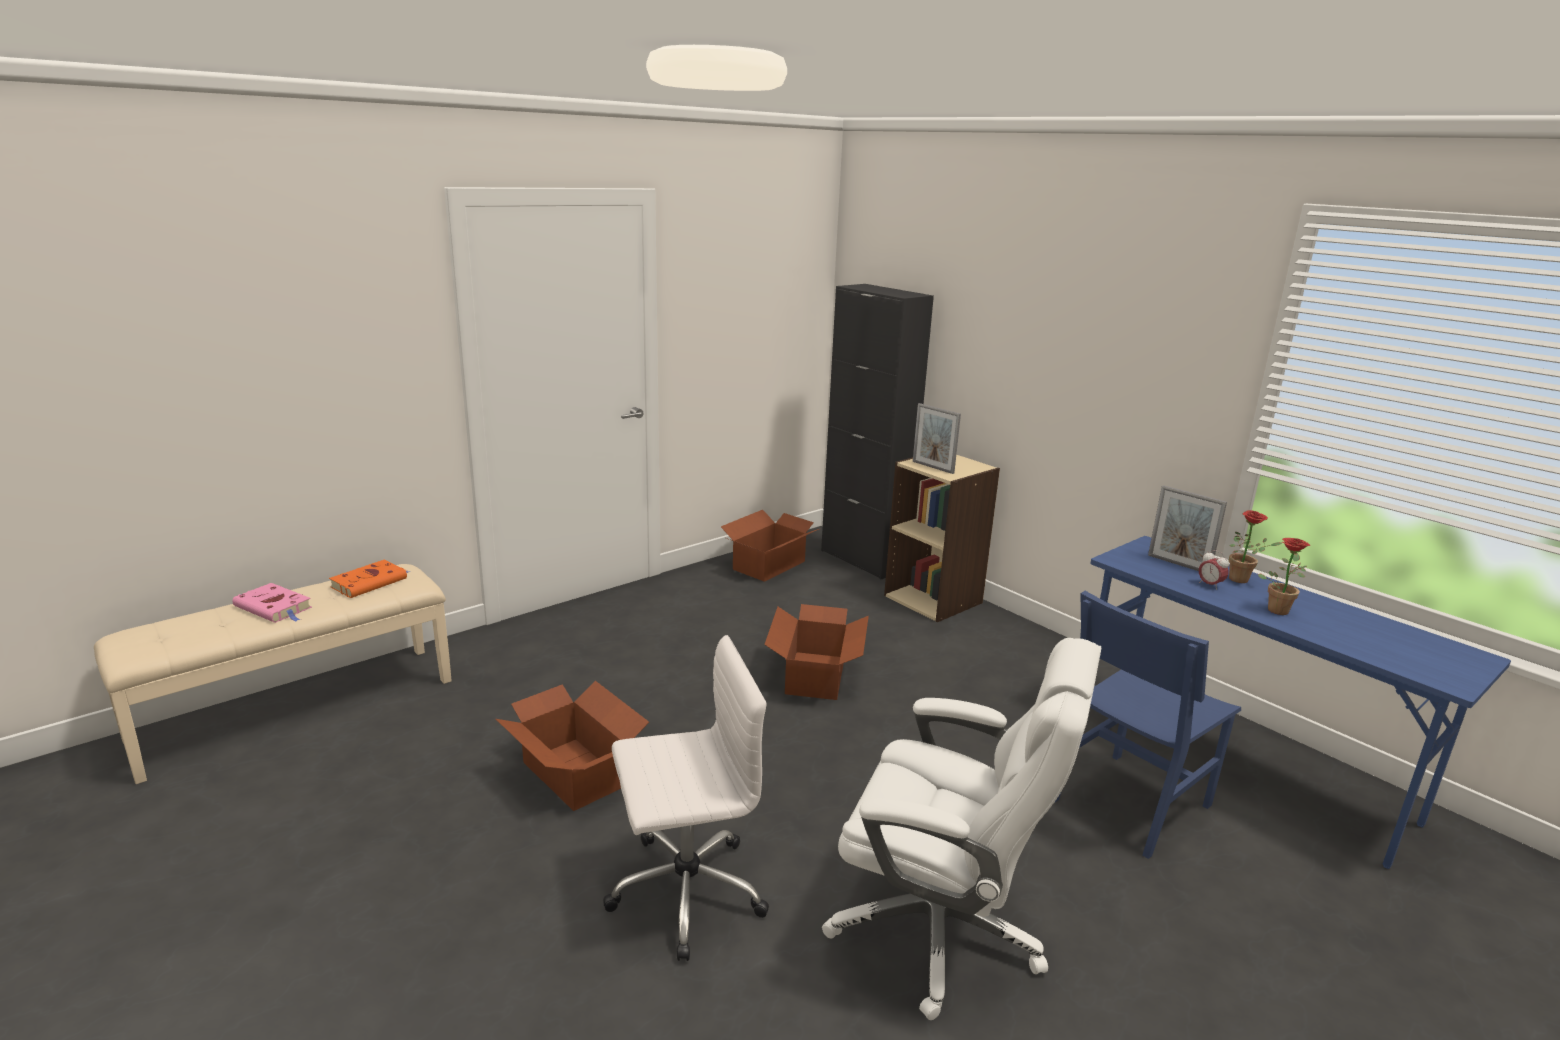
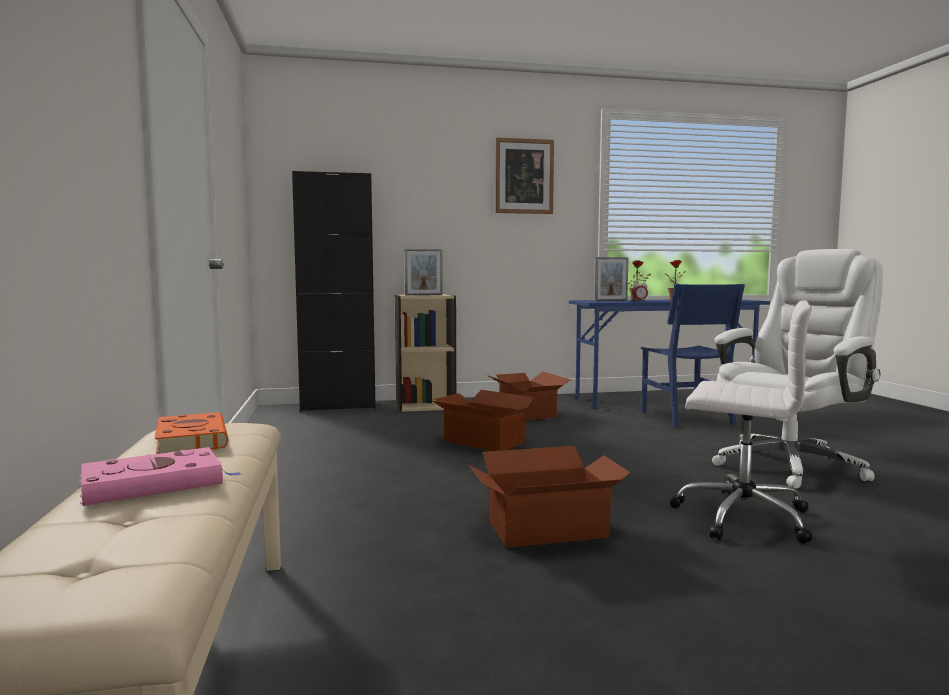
camera: 60 degrees left, 15 degrees down
white office chair [603,635,769,961] -> white office chair turned 105 degrees clockwise [669,300,812,544]
cardboard box [721,510,819,582] -> cardboard box moved to [487,372,570,420]
none -> picture [495,137,554,214]

